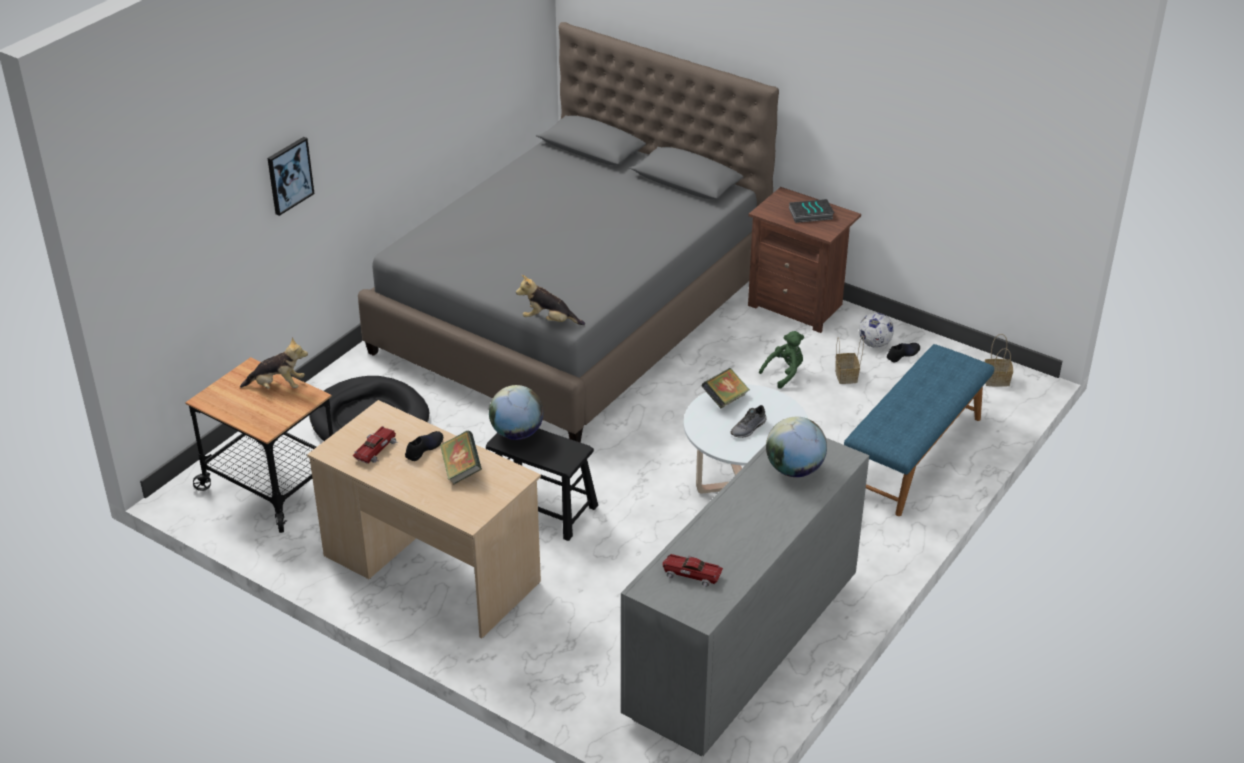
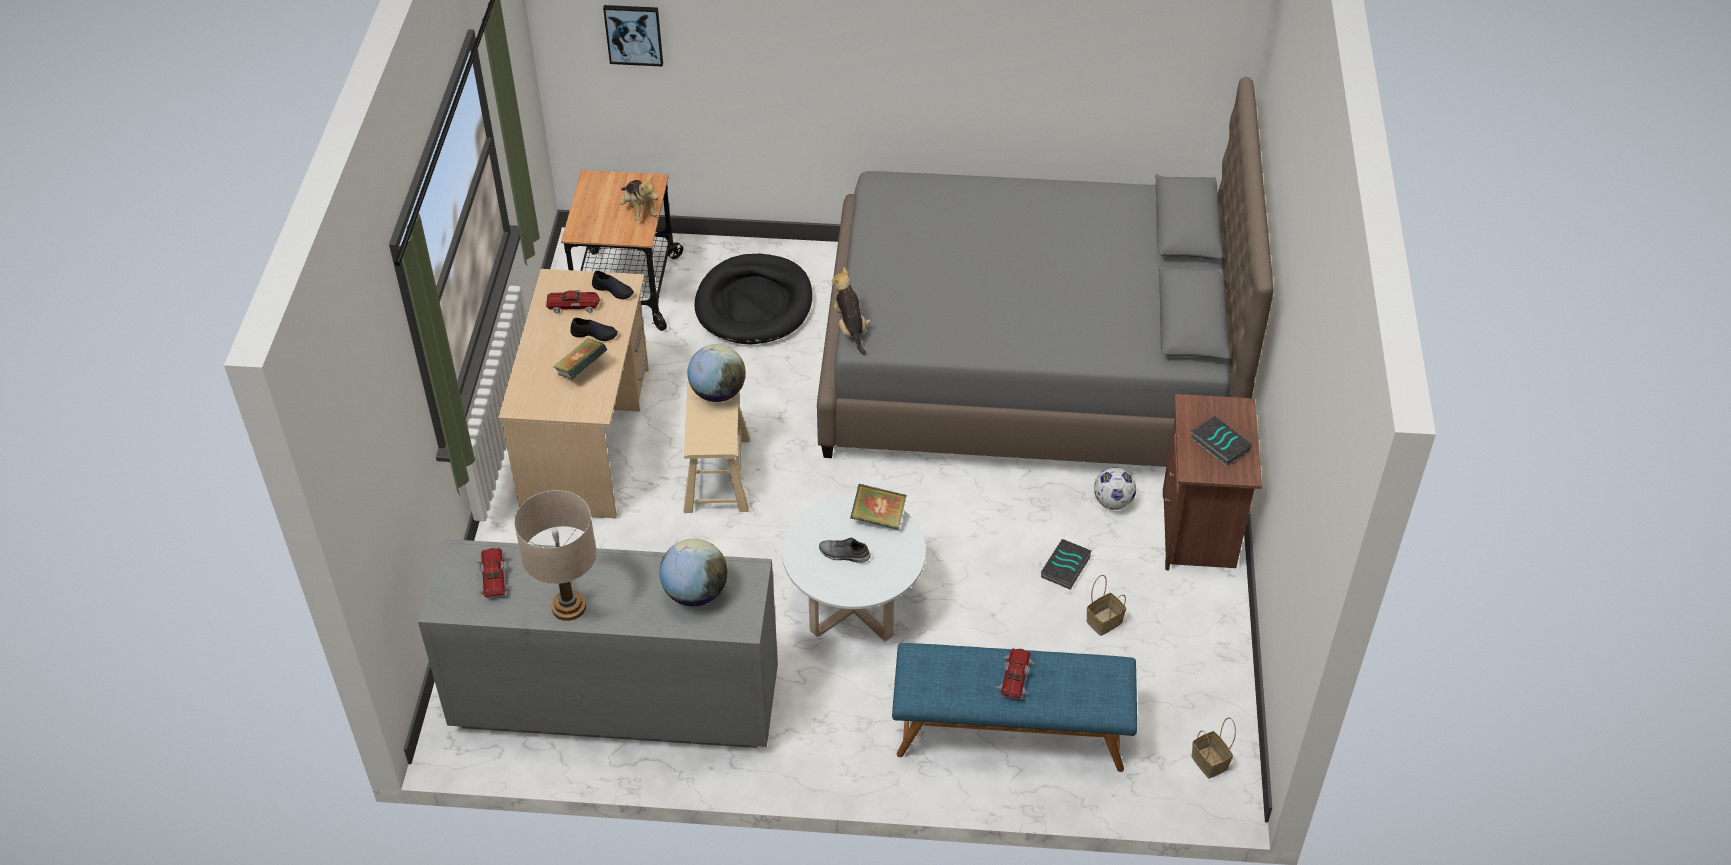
camera: 60 degrees right, 10 degrees up
picture [267,137,315,216] -> picture moved to [603,5,663,67]
black stool [486,428,598,541] -> beige stool [683,381,750,513]
green plush toy [759,331,804,389] -> book [1041,539,1092,590]
football [859,313,894,348] -> football moved to [1094,468,1136,510]
black shoe [887,343,920,362] -> black shoe moved to [592,271,634,299]
none -> beige table lamp [514,490,597,621]
none -> toy car [996,648,1036,699]

